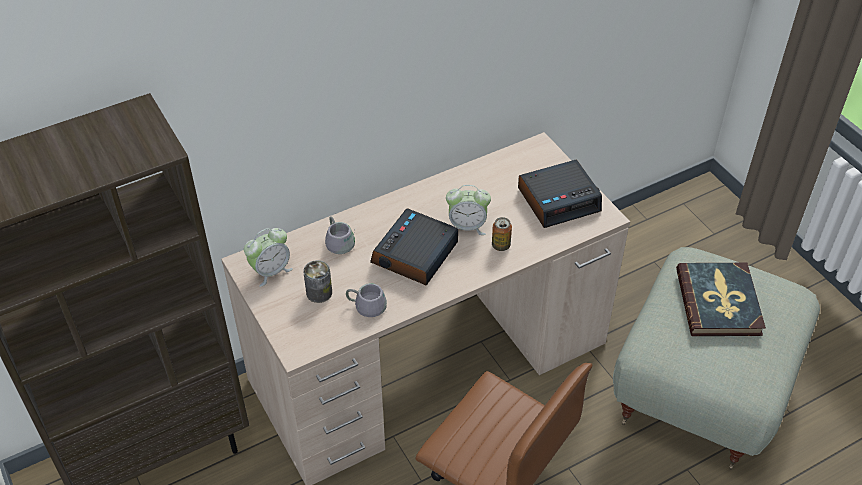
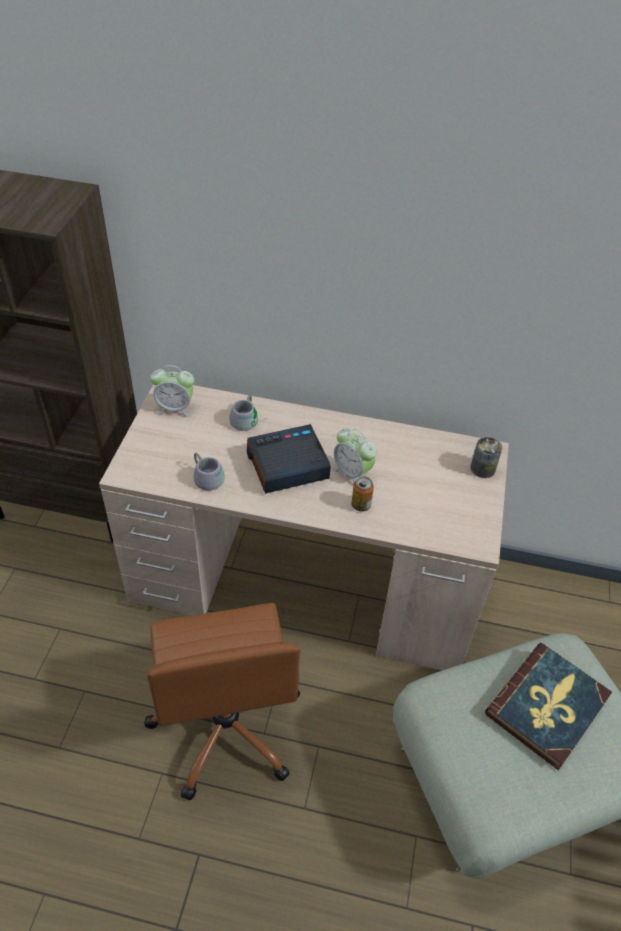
camera: 40 degrees right, 0 degrees up
can [303,260,332,303] -> can moved to [471,437,502,478]
alarm clock [518,160,602,228] -> none

